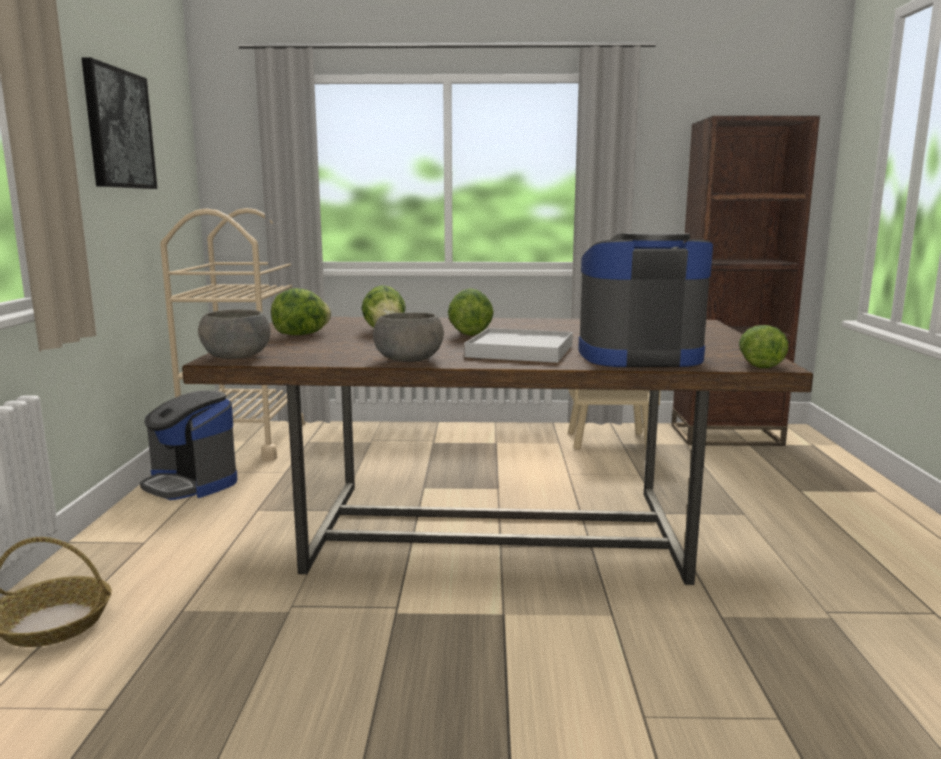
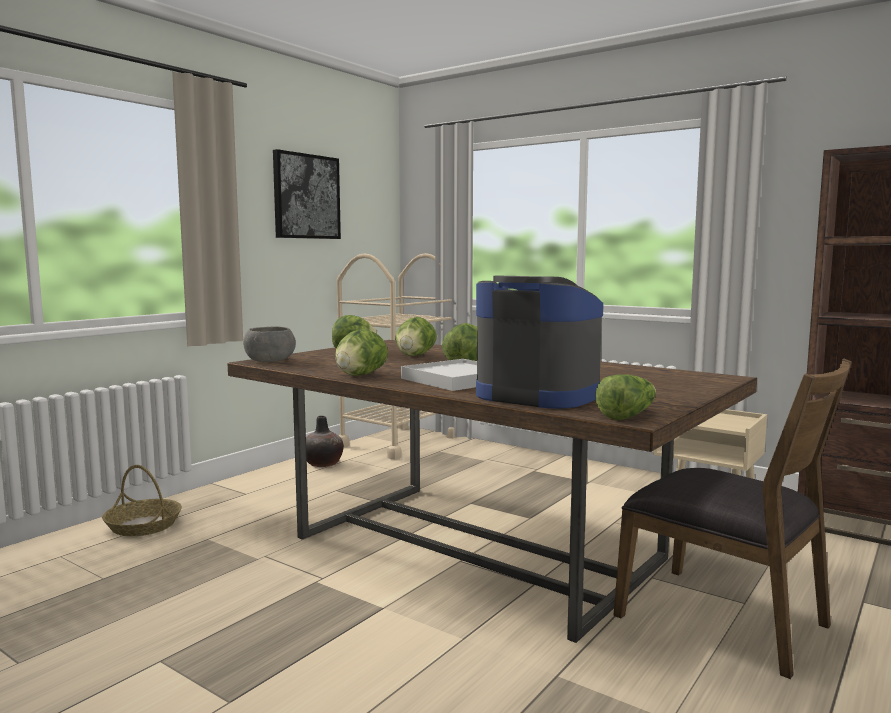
camera: 35 degrees right, 5 degrees down
coffee machine [140,390,237,500] -> vase [306,416,344,467]
grey bowl [373,312,444,362] -> lettuce [335,329,388,376]
none -> brown chair [613,359,852,679]

